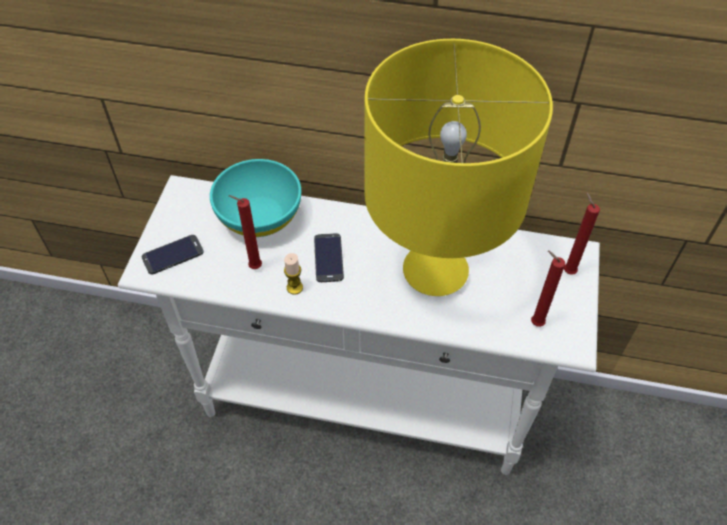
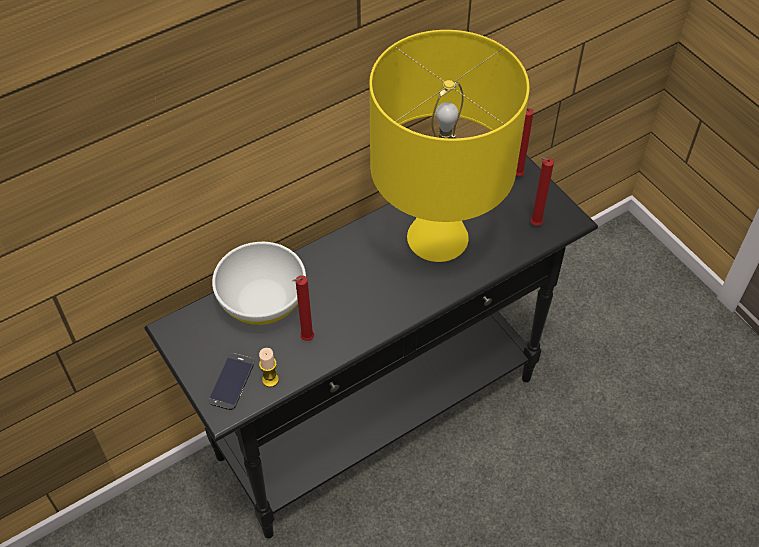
camera: 45 degrees left, 0 degrees up
white console table [118,175,600,475] -> black console table [144,155,598,539]
turquoise bowl [210,159,301,237] -> white bowl [212,242,306,325]
candle [284,253,303,295] -> candle moved to [259,348,279,387]
phone [314,233,344,282] -> none

